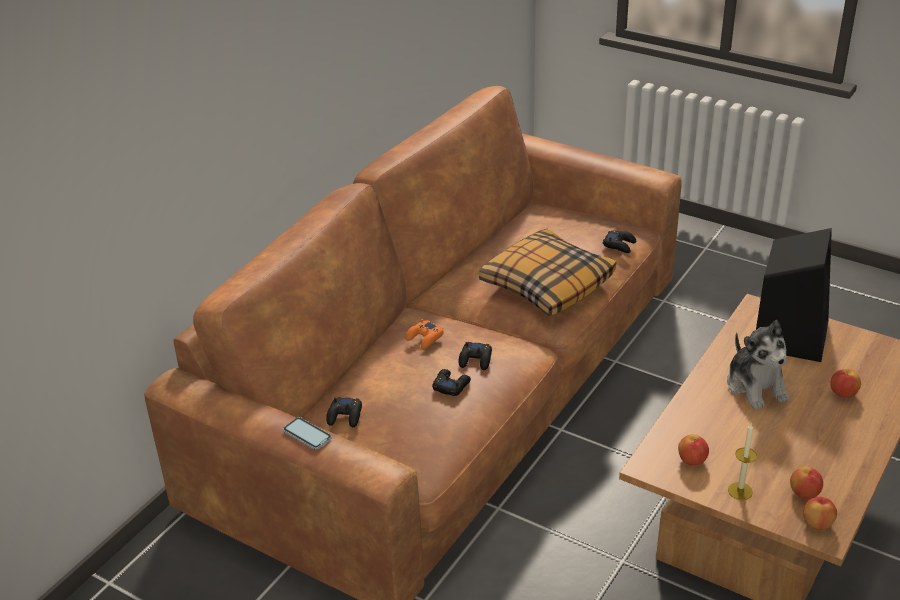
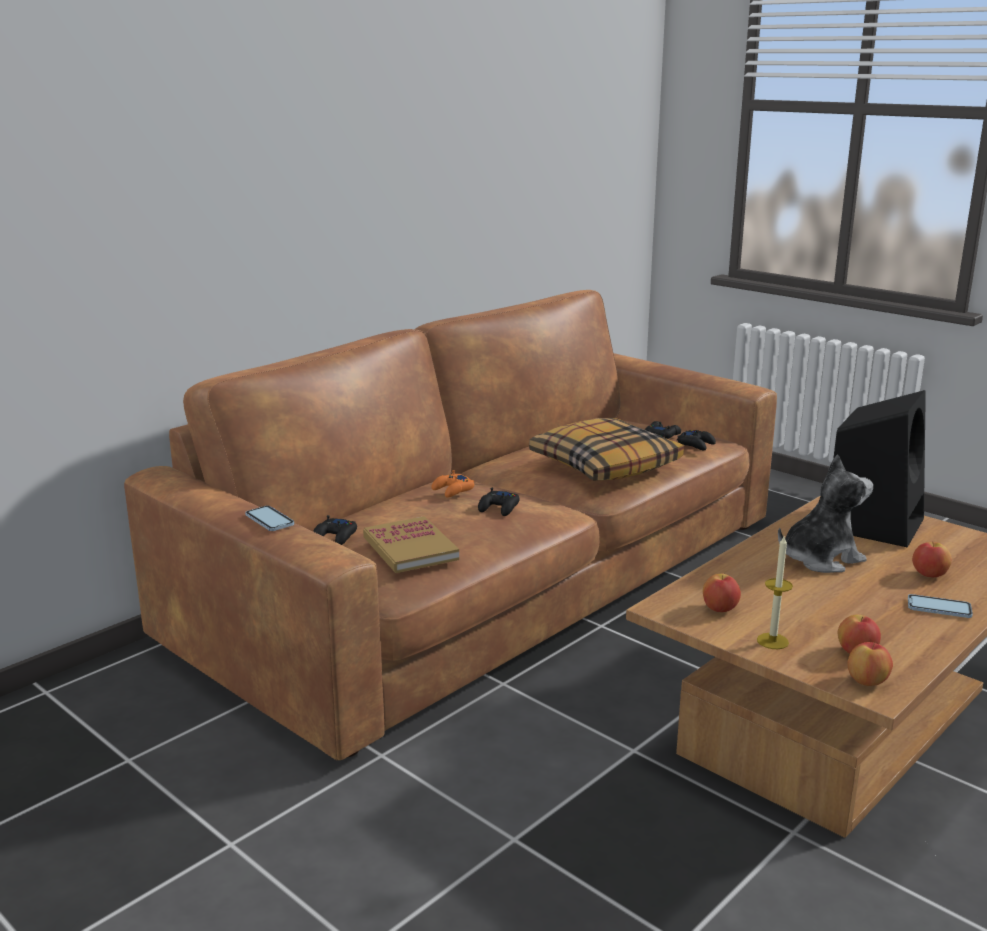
camera: 10 degrees right, 15 degrees down
black game controller [432,369,471,396] -> black game controller moved to [645,421,681,439]
plush toy [727,320,790,410] -> plush toy turned 105 degrees counterclockwise [778,454,873,573]
none -> book [363,516,459,573]
none -> phone [908,594,973,618]

